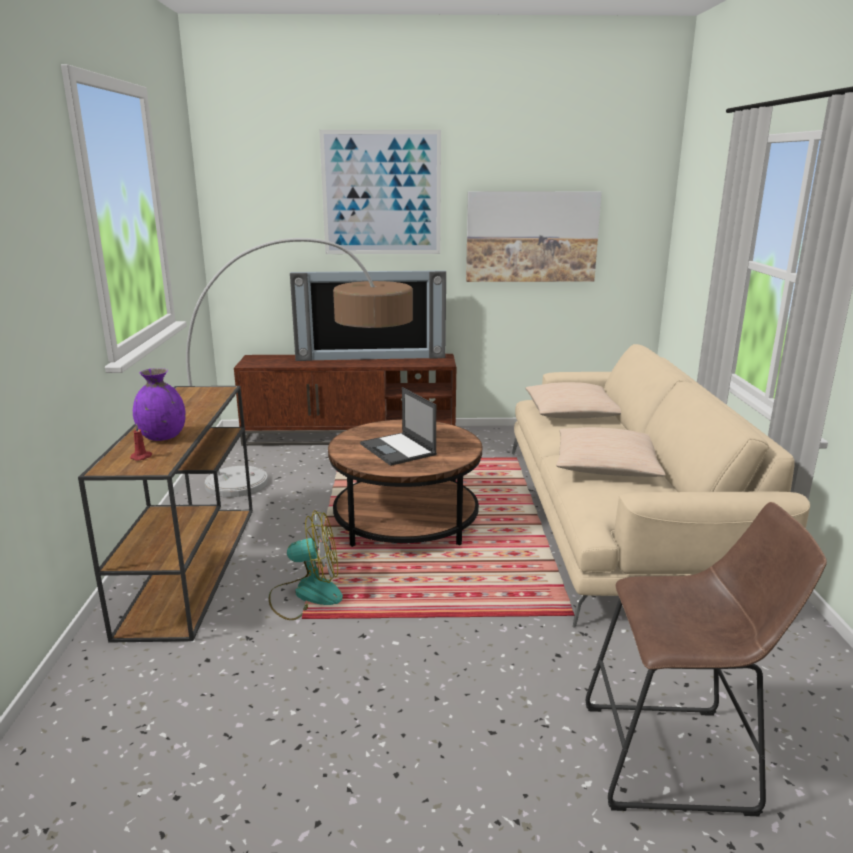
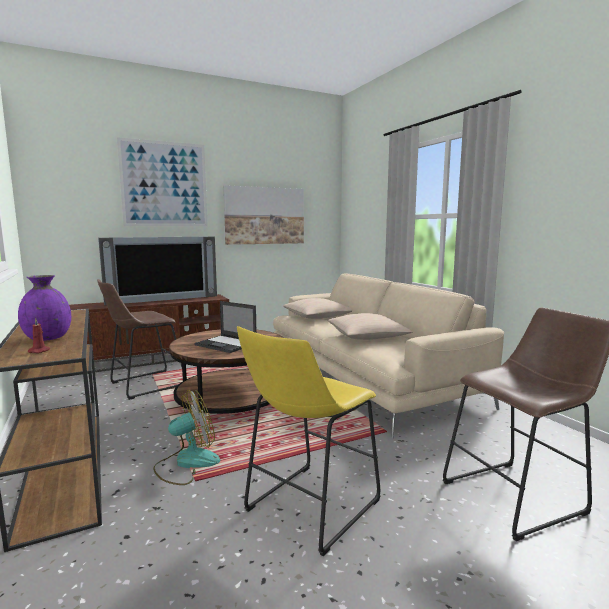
camera: 25 degrees left, 10 degrees down
floor lamp [186,238,413,497] -> brown stool [97,279,182,400]
none -> yellow stool [237,326,380,557]

